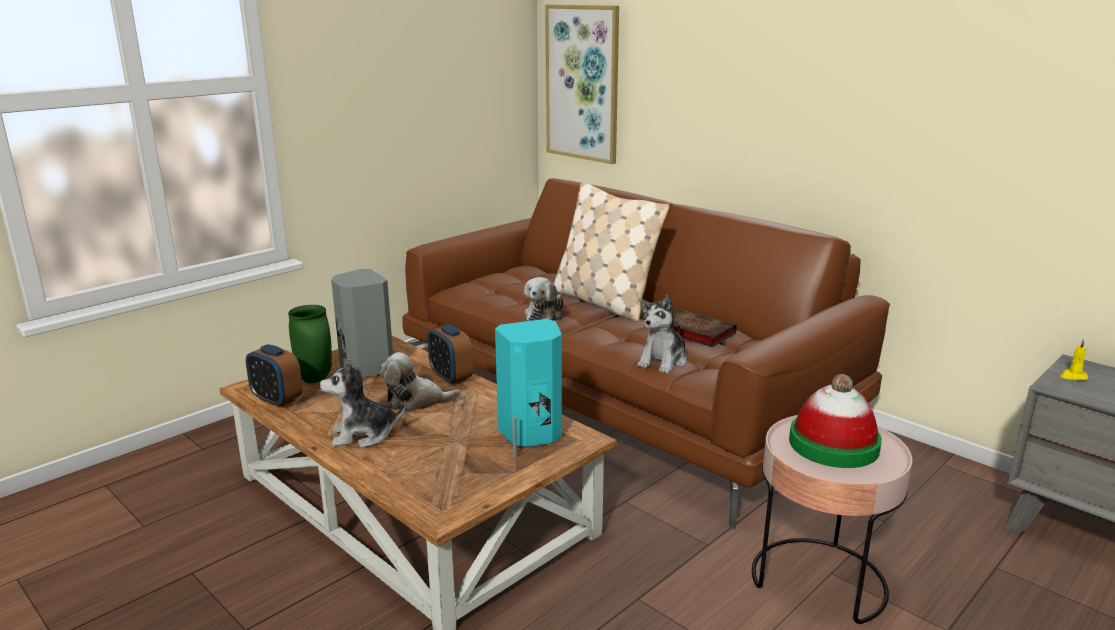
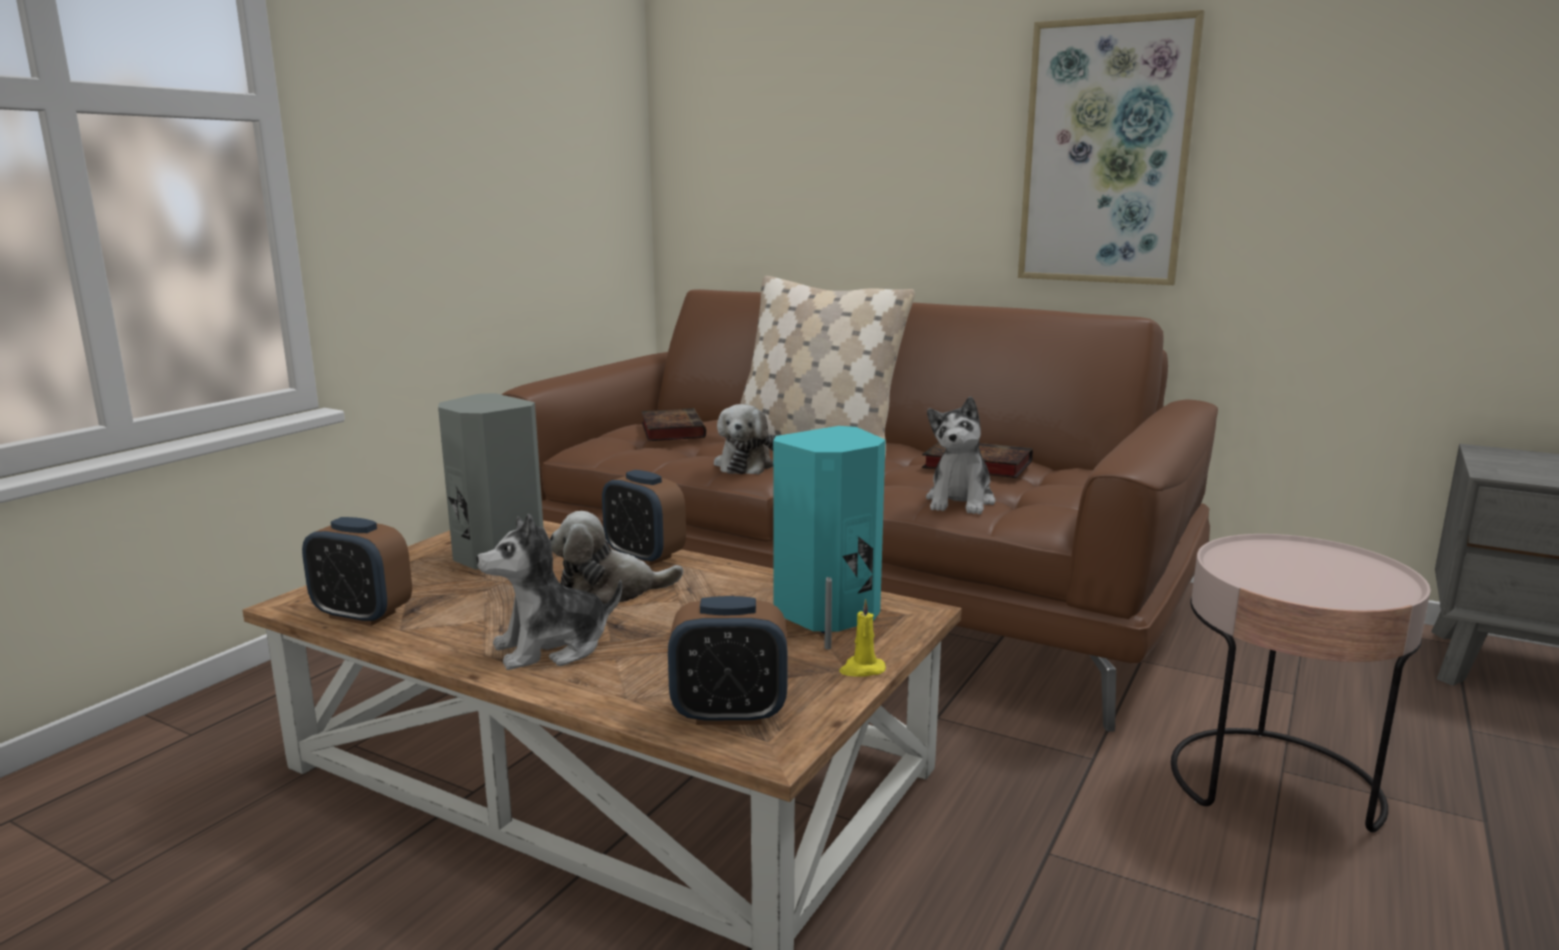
camera: 15 degrees left, 5 degrees down
green vase [288,305,332,383] -> none
picture [545,4,619,164] -> picture moved to [1018,10,1205,285]
hat [789,374,882,468] -> none
yellow candle [1060,339,1088,380] -> yellow candle moved to [839,599,886,677]
none -> book [641,408,706,441]
none -> alarm clock [668,596,787,725]

